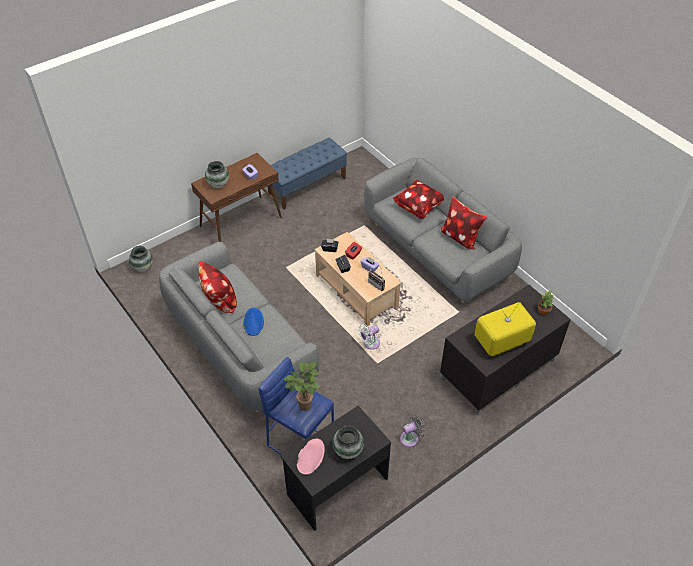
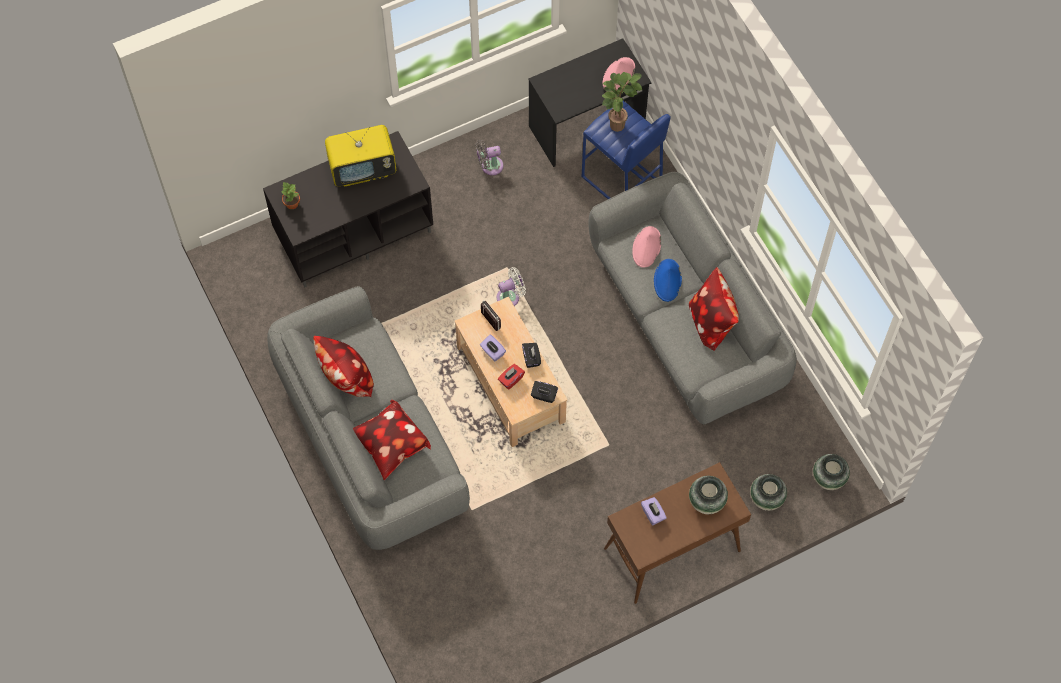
camera: 170 degrees left, 15 degrees up
blue bench [268,138,347,209] -> none
vase [332,426,364,459] -> vase moved to [750,474,787,511]
none -> pink hat [632,226,661,268]

